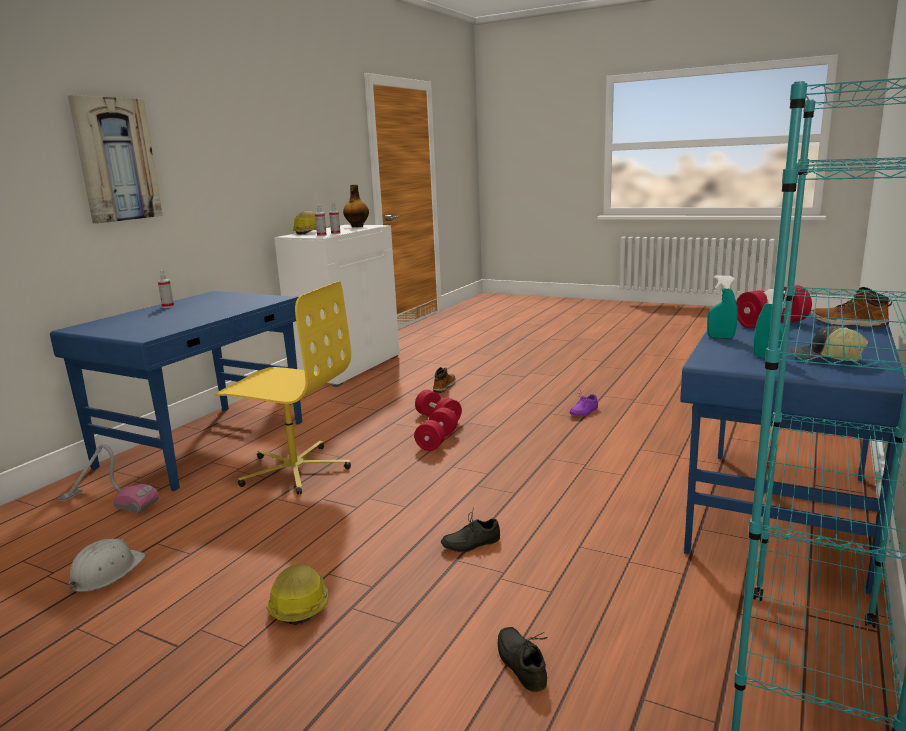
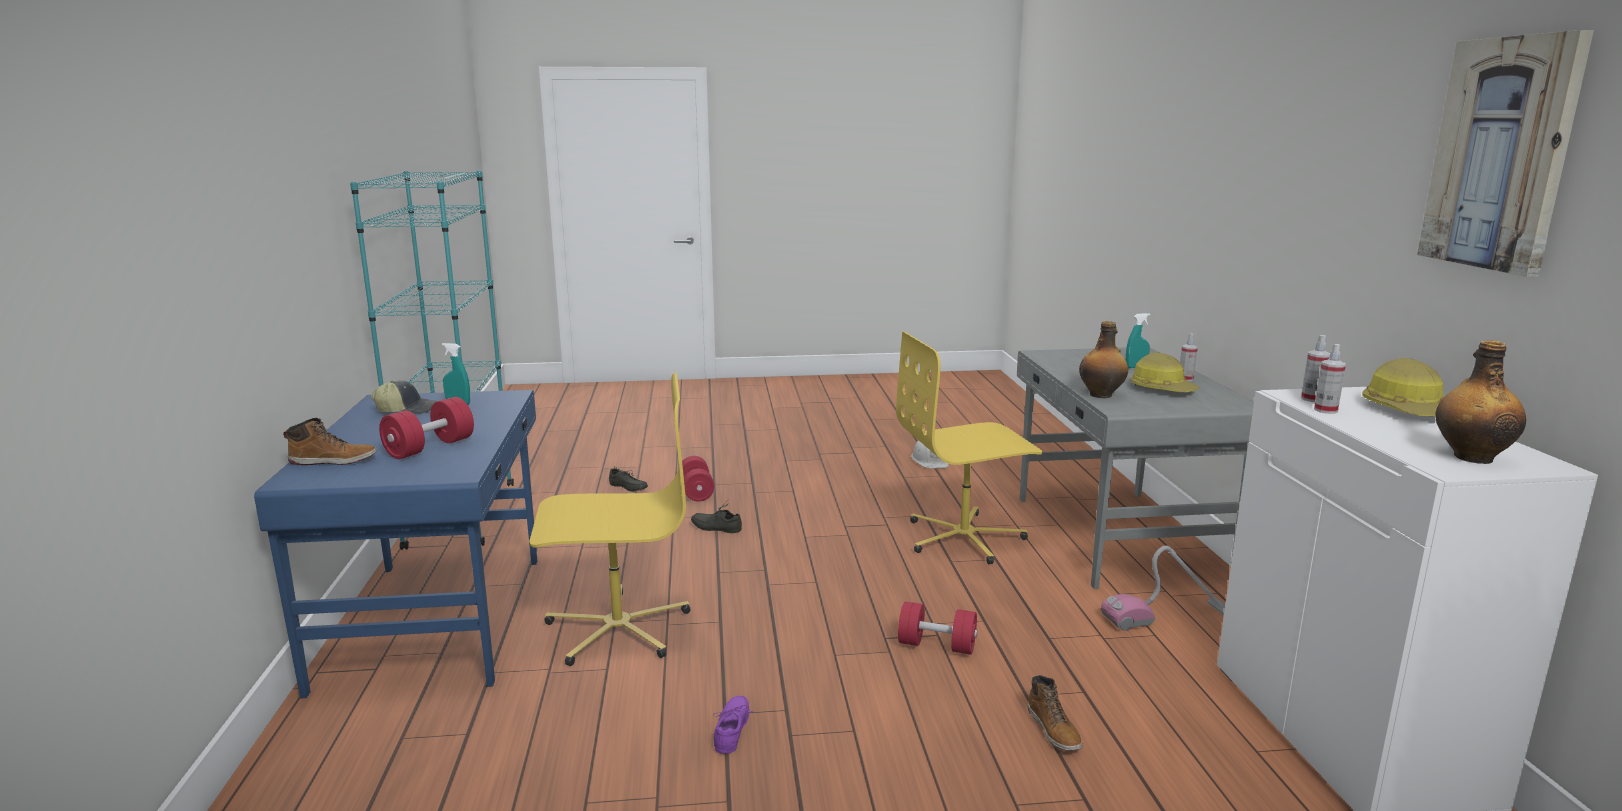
camera: 145 degrees right, 0 degrees up
blue desk [50,291,302,491] -> grey desk [1017,347,1254,589]
vacuum cleaner [57,444,159,514] -> vacuum cleaner moved to [1101,546,1225,631]
picture [68,95,163,224] -> picture moved to [1417,30,1594,277]
hard hat [267,565,328,625] -> hard hat moved to [1130,353,1200,392]
red dumbbell [414,407,458,451] -> red dumbbell moved to [682,456,714,501]
grey shoe [441,512,500,552] -> grey shoe turned 105 degrees counterclockwise [691,500,742,533]
turquoise spray bottle [707,275,738,339] -> turquoise spray bottle moved to [1126,313,1150,368]
none -> yellow office chair [529,373,691,666]
none -> bottle [1079,321,1128,398]

